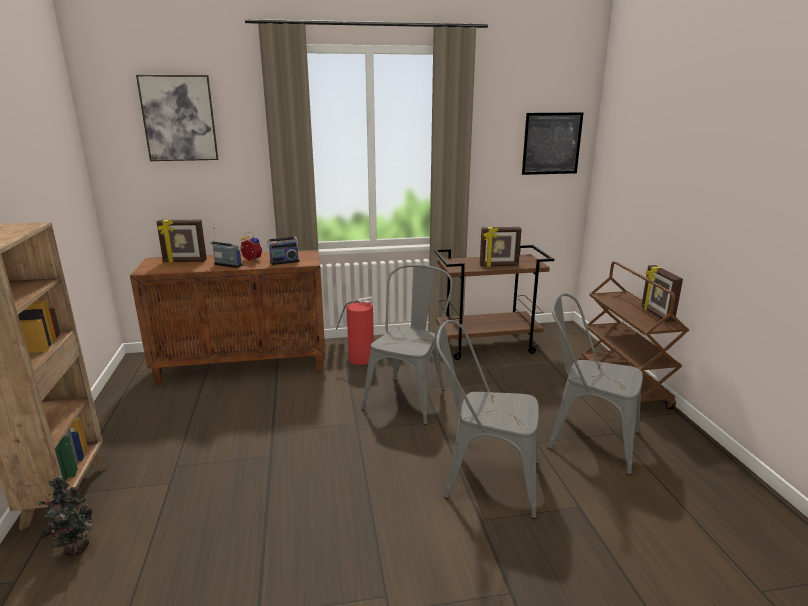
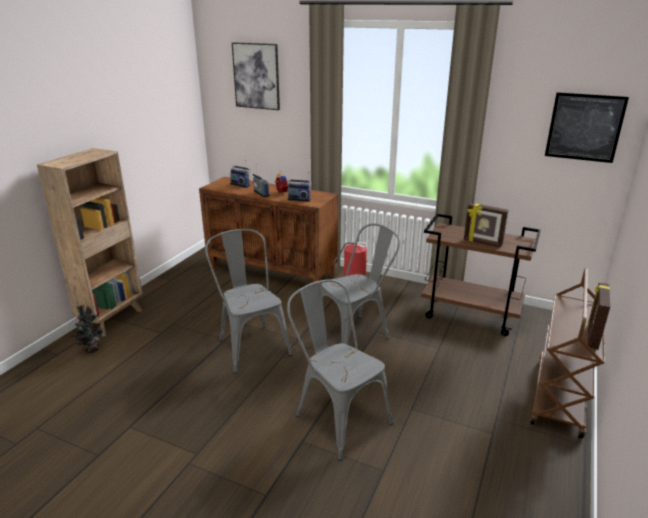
camera: 35 degrees right, 5 degrees up
picture frame [157,220,207,263] -> radio [230,160,250,188]
grey chair [548,293,643,475] -> grey chair moved to [205,229,293,373]

